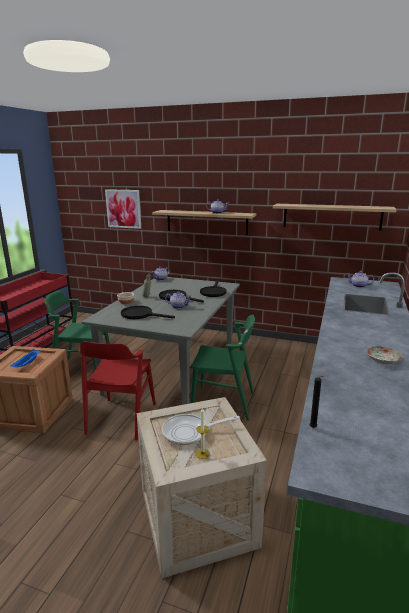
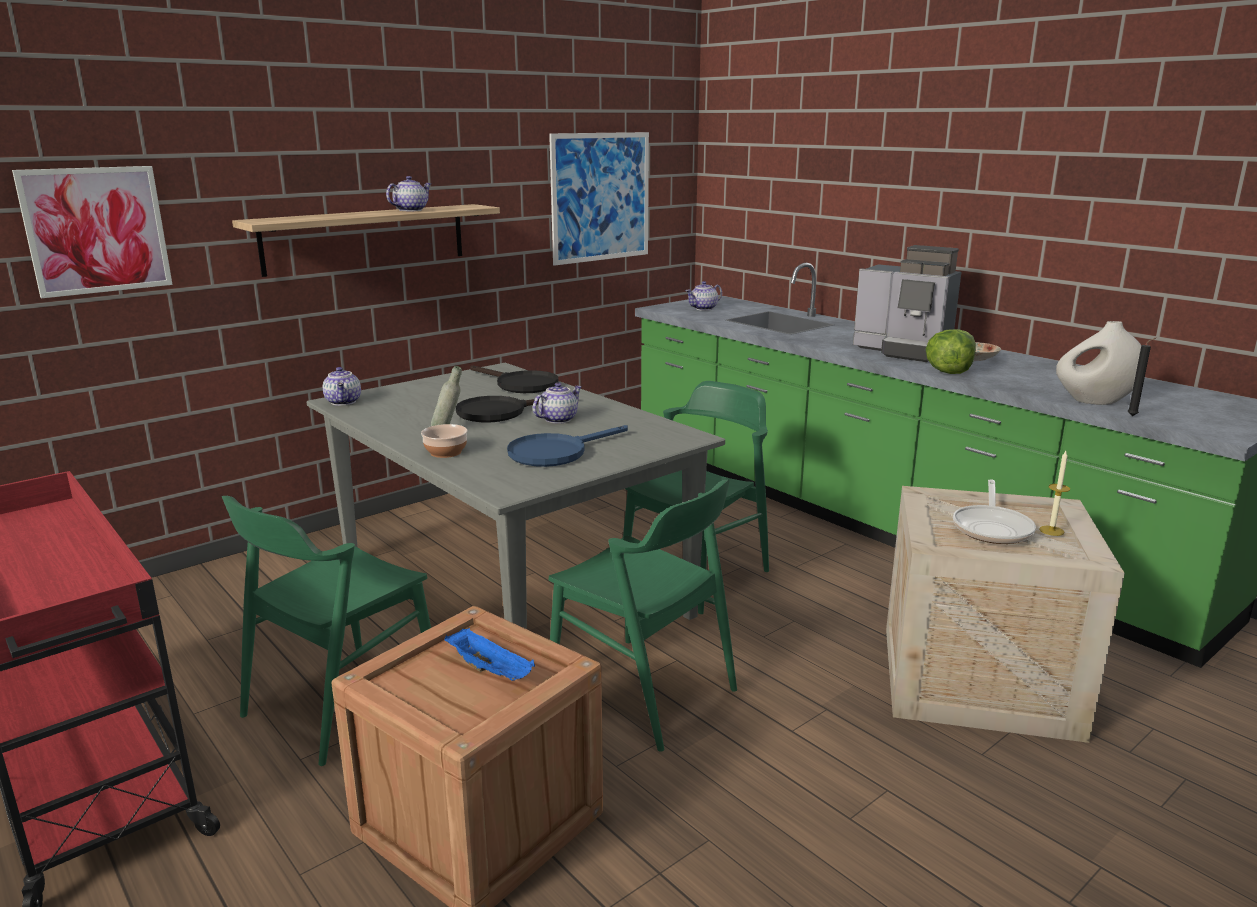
camera: 60 degrees left, 0 degrees up
red chair [78,341,156,440] -> green chair [548,480,737,752]
black frying pan [121,306,175,319] -> blue frying pan [507,425,628,467]
shelf [273,204,397,231] -> picture [549,132,649,266]
none -> coffee machine [853,245,961,362]
none -> lettuce [926,329,976,374]
none -> white vase [1056,321,1142,405]

